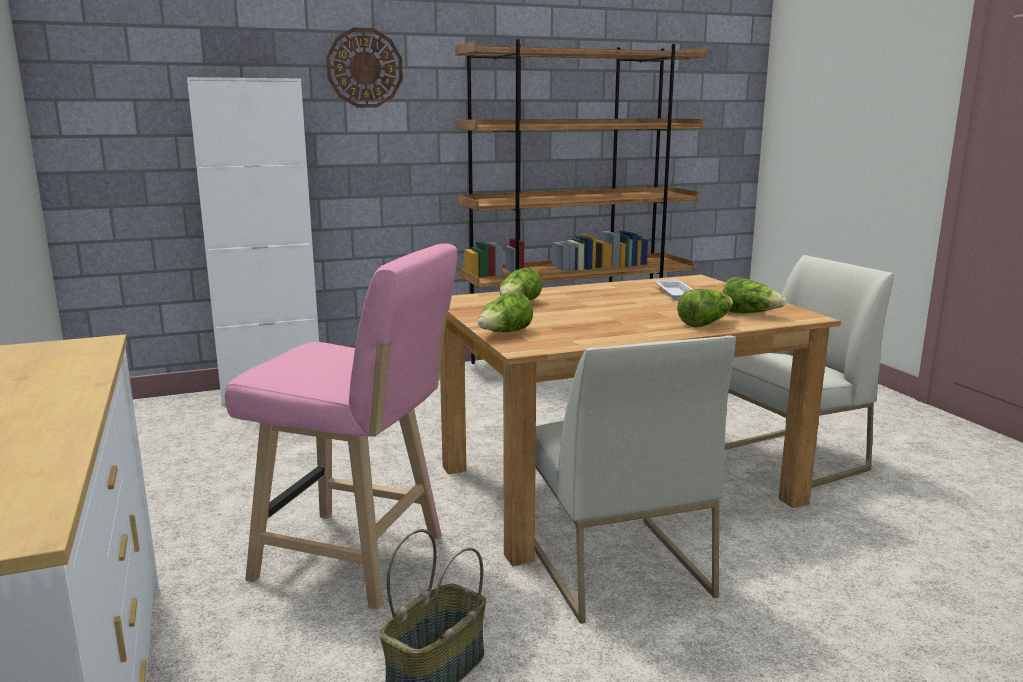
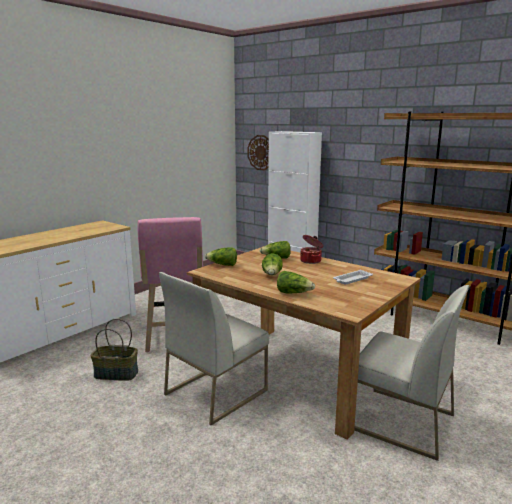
camera: 60 degrees right, 0 degrees up
wall clock [326,27,403,108] -> wall clock moved to [247,135,269,170]
lettuce [722,277,786,313] -> lettuce moved to [262,253,283,275]
none -> cooking pot [300,235,323,264]

